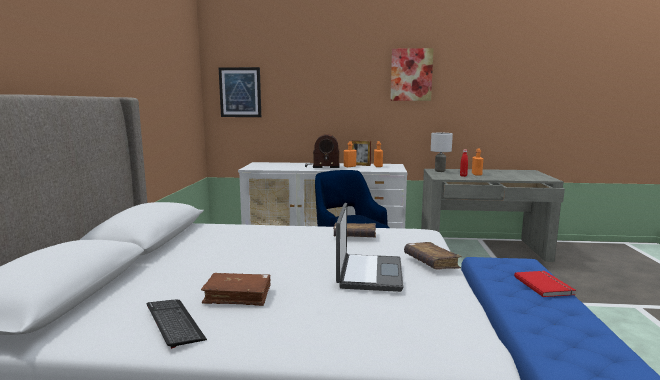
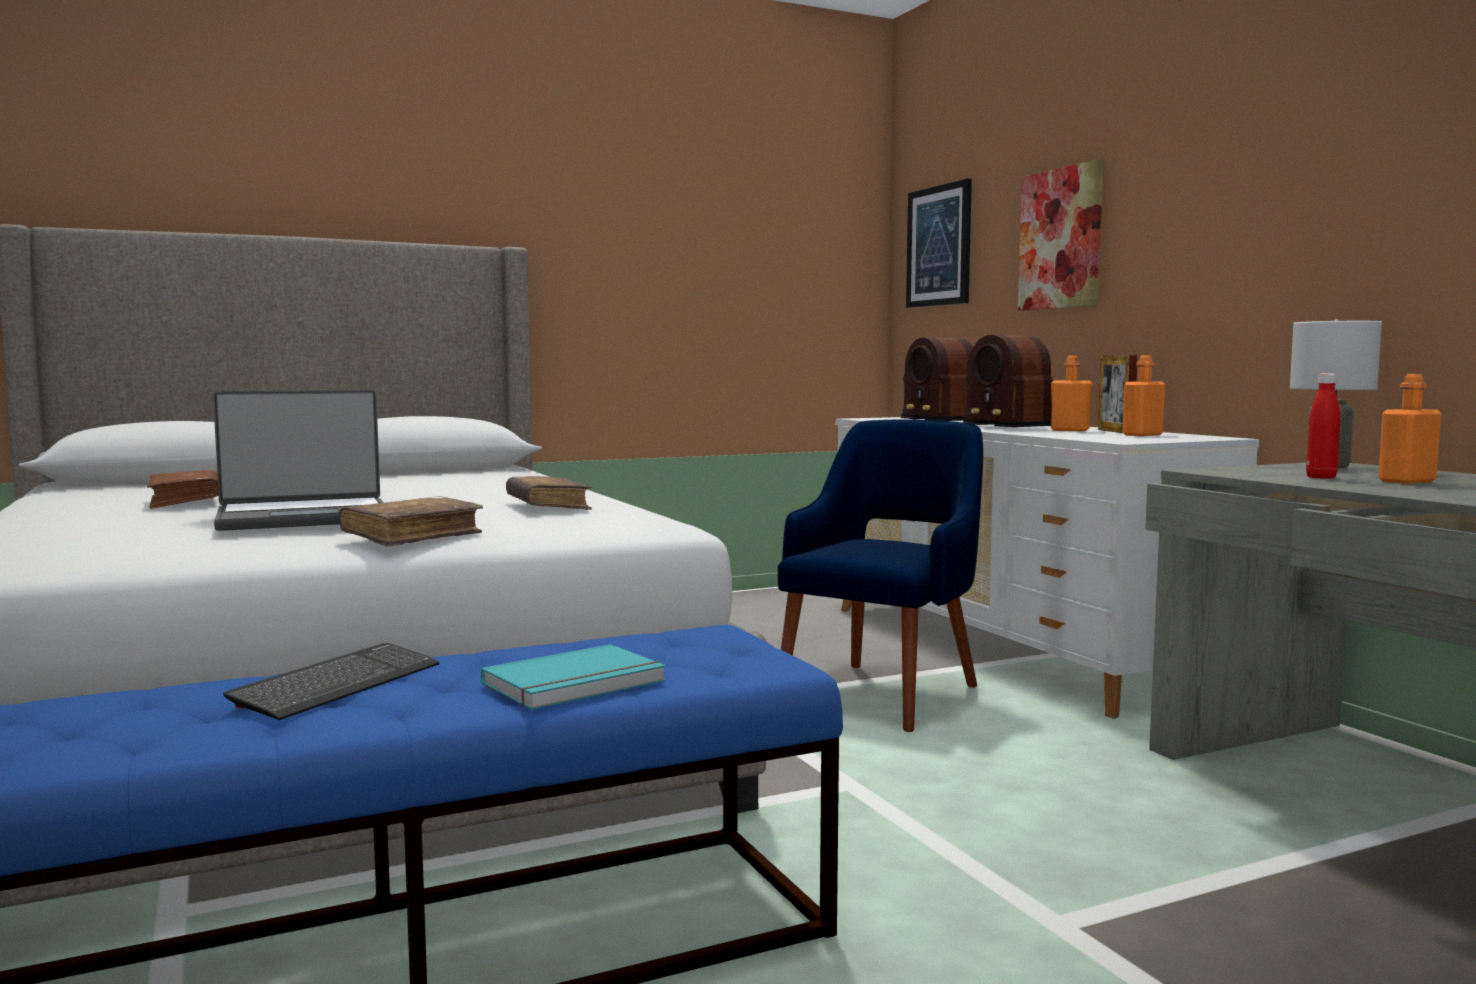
camera: 60 degrees right, 5 degrees down
keyboard [146,300,207,349] -> keyboard moved to [223,643,439,720]
picture [390,48,433,101] -> picture moved to [1018,159,1103,311]
red book [514,271,576,297] -> turquoise book [480,644,666,710]
none -> radio [901,338,973,421]

